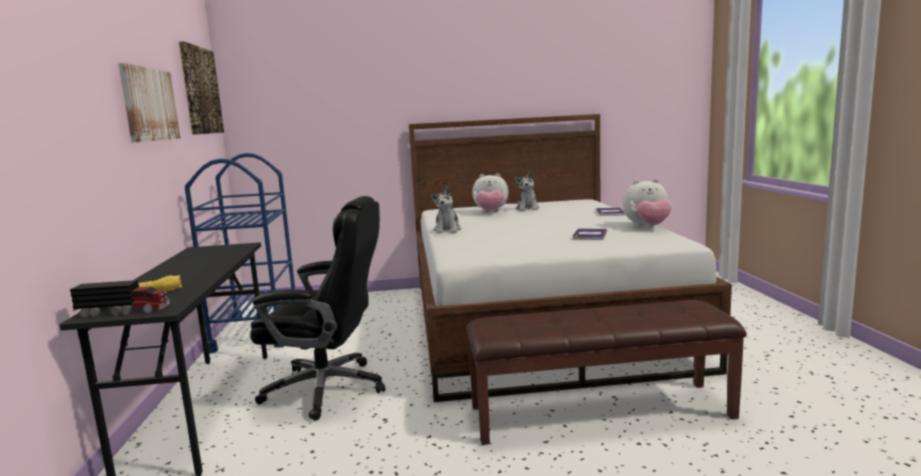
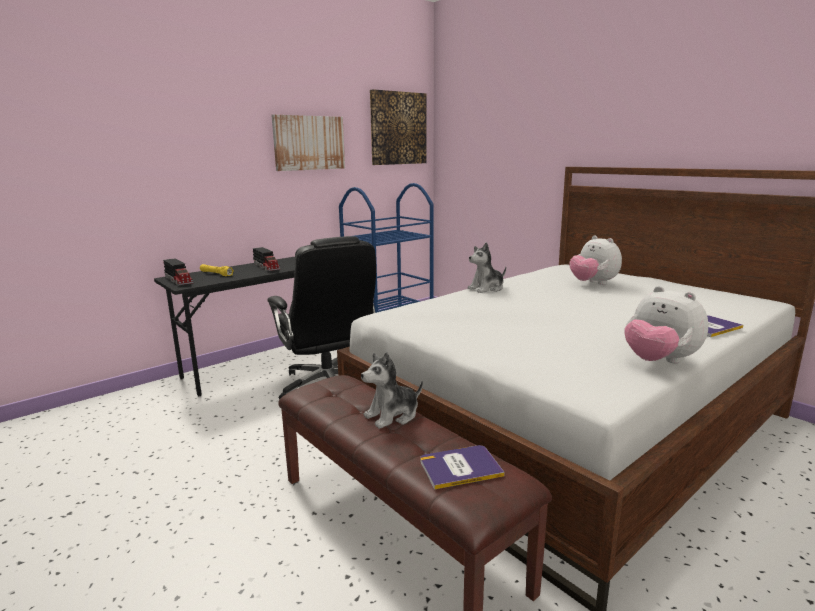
camera: 55 degrees right, 5 degrees up
plush toy [515,171,540,211] -> plush toy moved to [361,352,423,429]
book [573,228,607,240] -> book moved to [420,445,505,490]
none -> toy truck [253,247,281,271]

